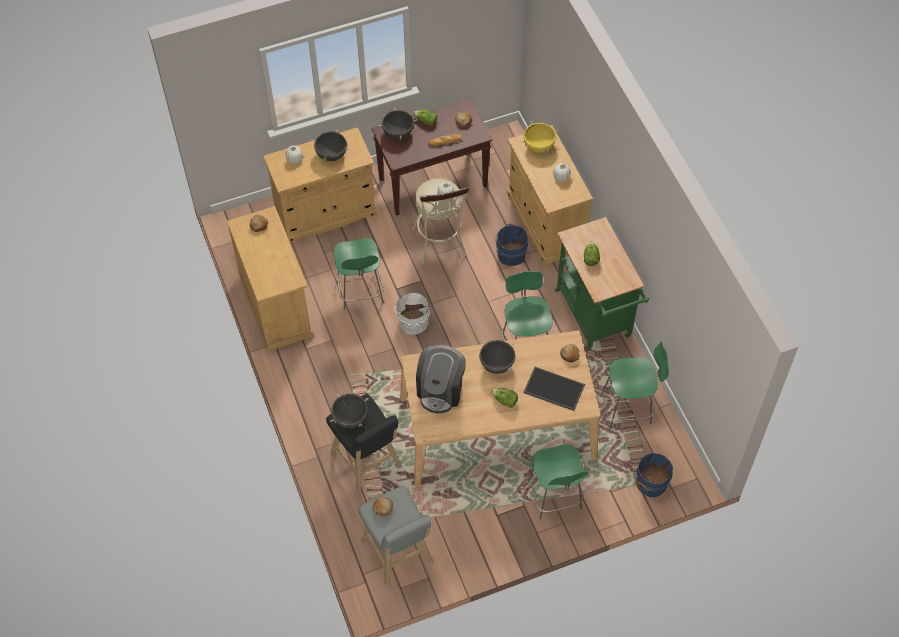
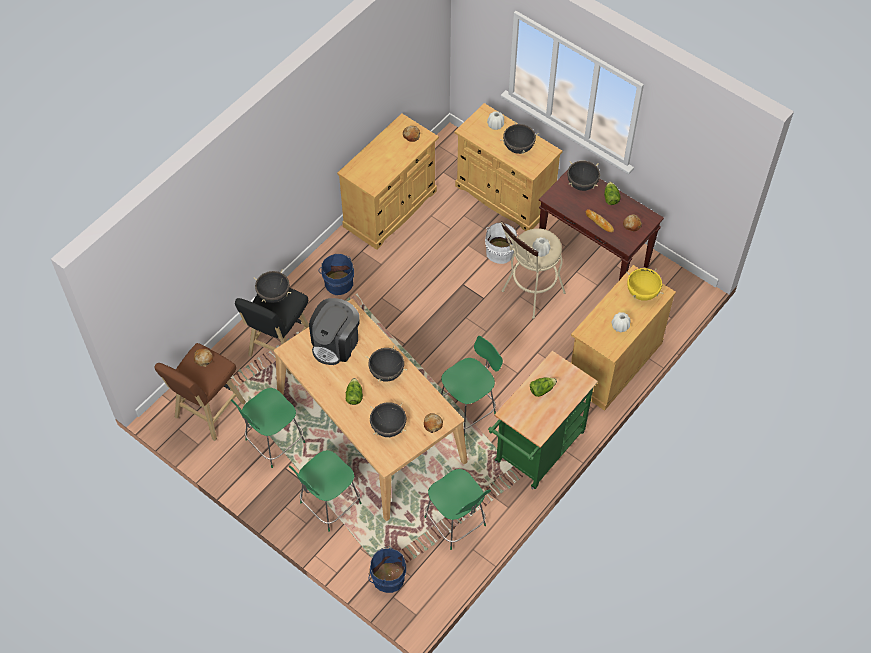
camera: 60 degrees right, 0 degrees up
green chair [333,238,384,310] -> green chair moved to [231,388,305,468]
grey stool [358,486,434,586] -> brown stool [155,343,246,441]
white bucket [394,292,430,335] -> white bucket moved to [485,223,519,264]
coffee machine [416,345,466,413] -> coffee machine turned 45 degrees counterclockwise [309,298,360,365]
blue bucket [495,223,528,266] -> blue bucket moved to [319,254,354,295]
tray [523,367,585,411] -> black cooking pot [370,402,406,437]

